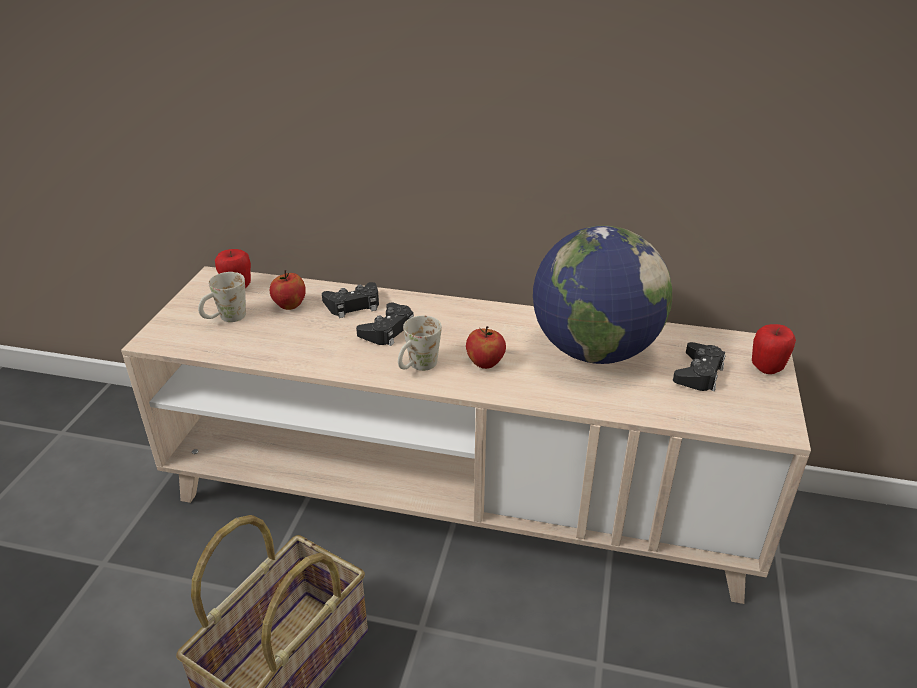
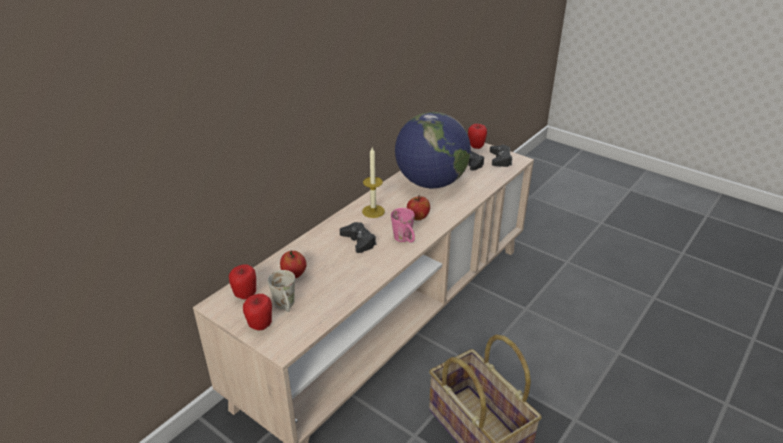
camera: 65 degrees left, 0 degrees up
black game controller [322,282,379,318] -> black game controller moved to [490,145,512,167]
white mug [398,316,442,371] -> pink mug [391,208,415,243]
none -> apple [243,294,272,330]
none -> candle [362,147,385,218]

